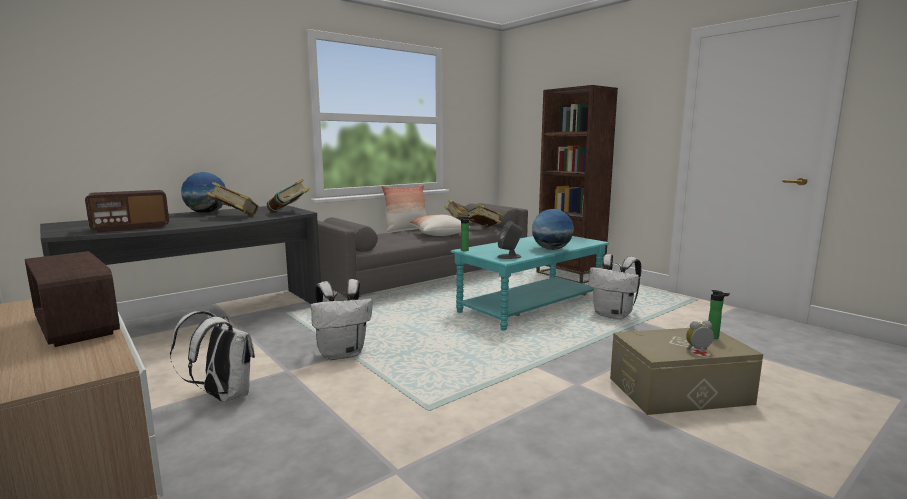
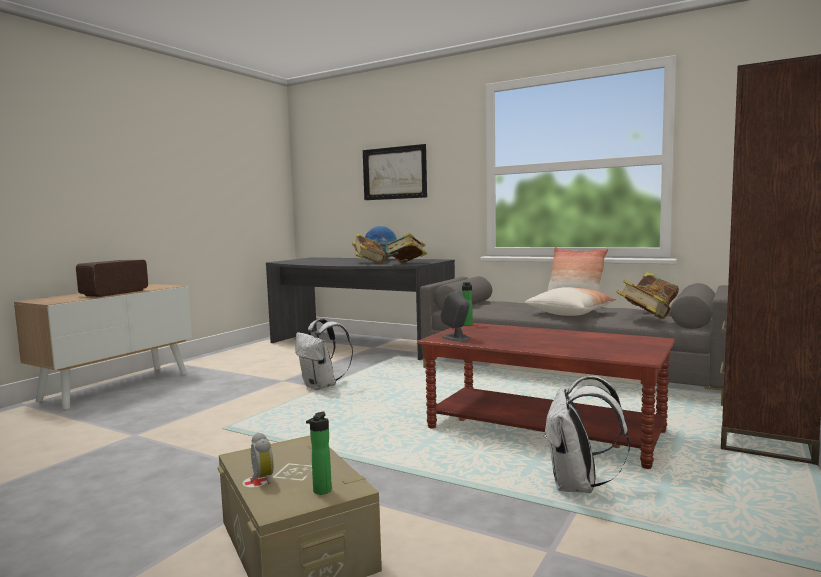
camera: 70 degrees right, 5 degrees down
radio [85,190,169,232] -> none
white backpack [170,311,255,402] -> none
turquoise coffee table [451,236,609,331] -> brown coffee table [417,323,675,469]
globe [532,209,574,250] -> none
none -> picture [363,144,427,200]

